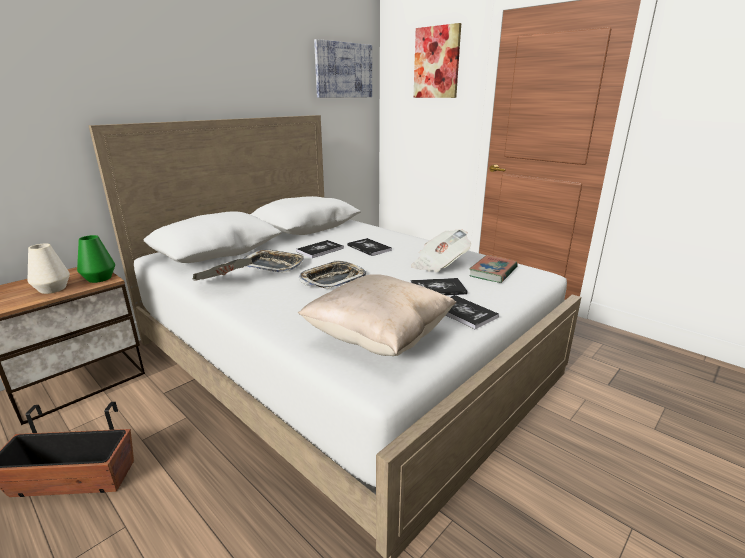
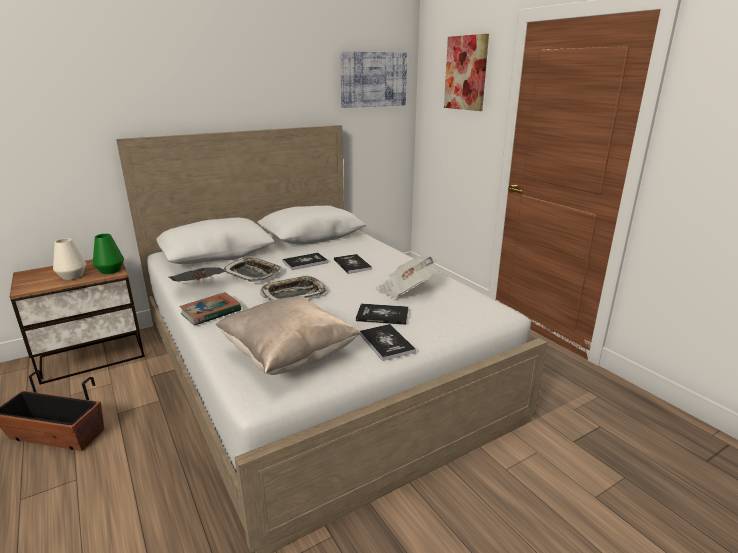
camera: 15 degrees right, 0 degrees up
book [469,255,518,283] -> book moved to [179,292,241,326]

